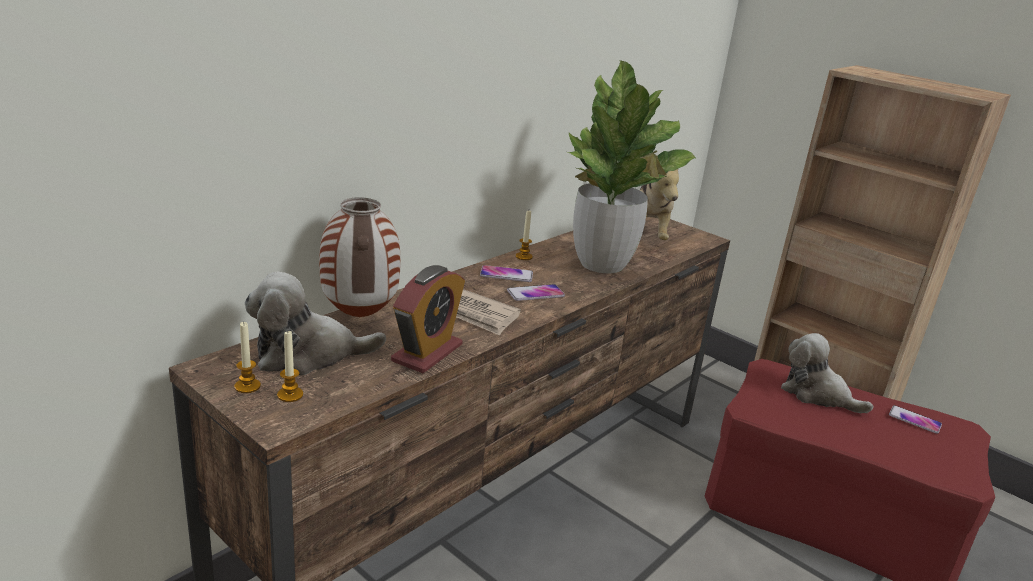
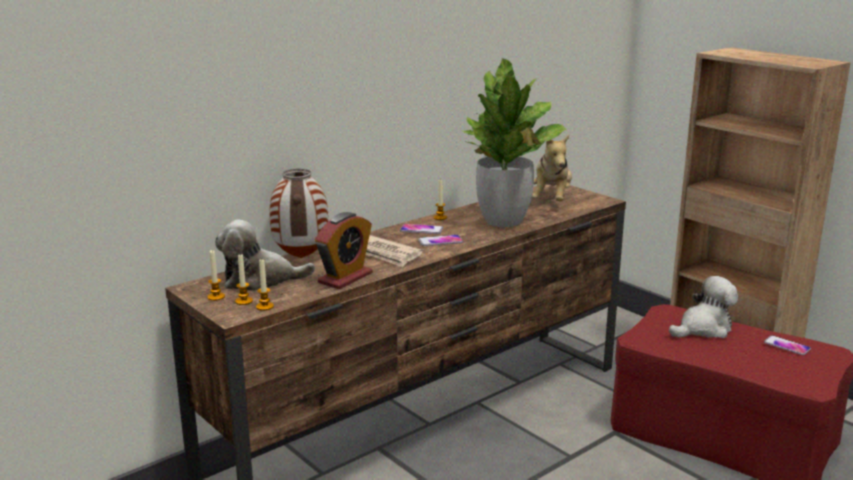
camera: 10 degrees right, 5 degrees down
plush toy [781,333,874,413] -> plush toy turned 105 degrees clockwise [669,276,738,338]
none -> candle [256,258,274,311]

